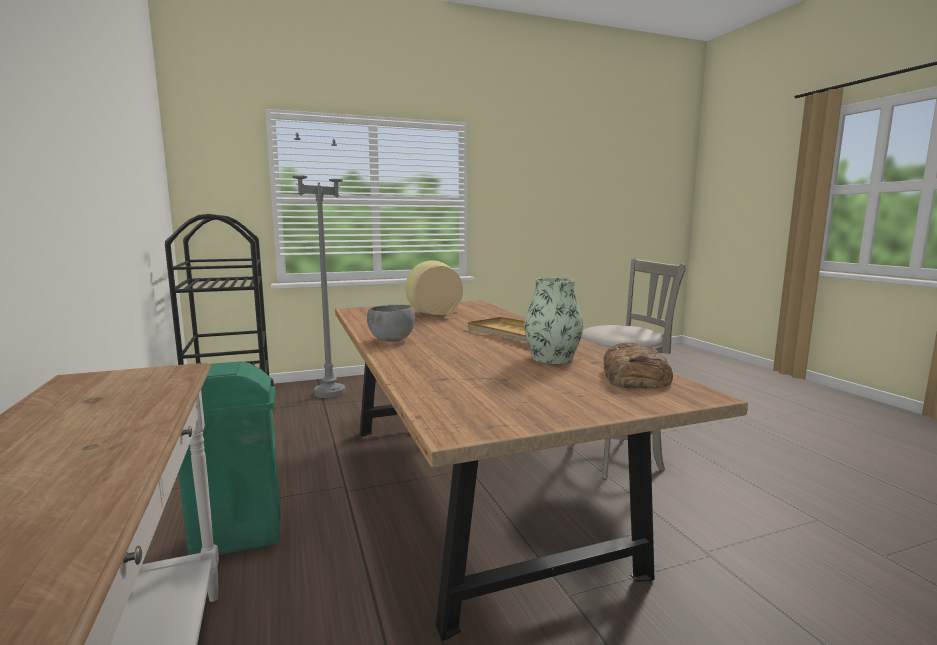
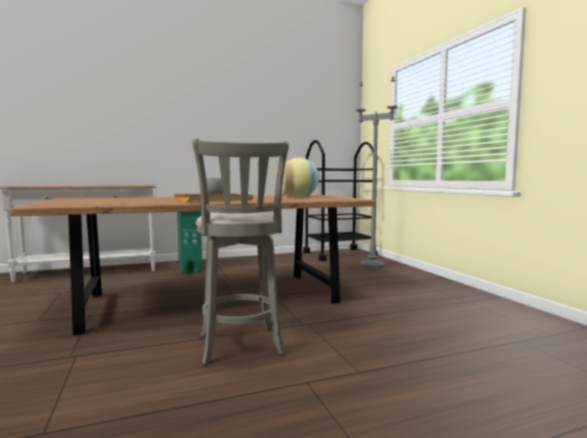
camera: 90 degrees right, 5 degrees down
vase [524,278,583,364] -> none
bread [604,343,673,389] -> none

